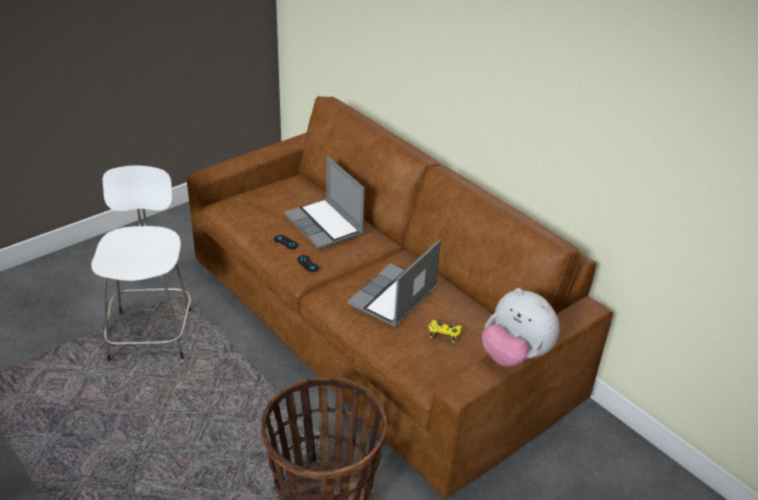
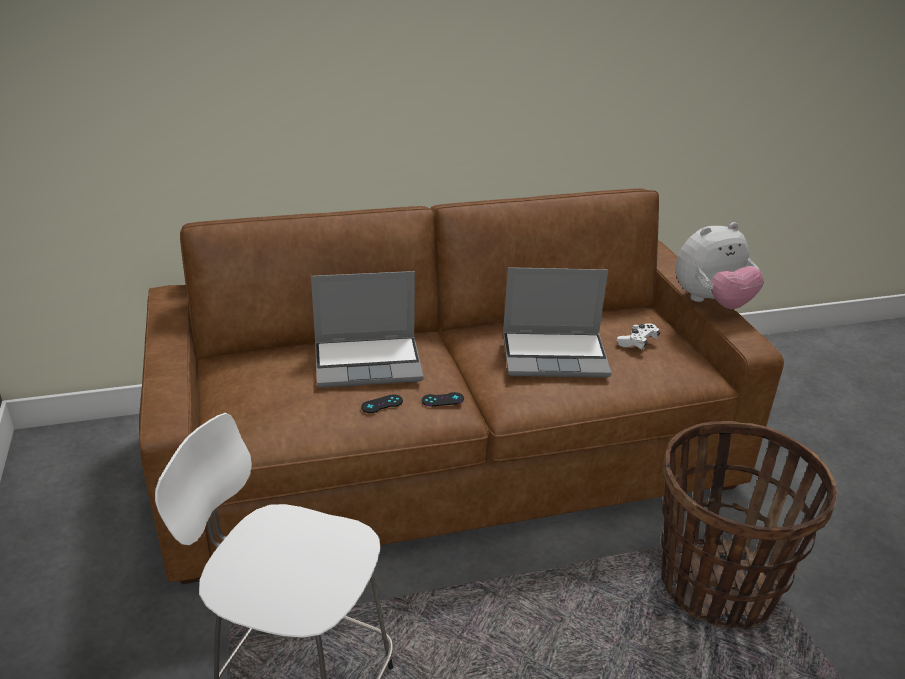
camera: 65 degrees left, 5 degrees down
laptop [347,239,441,327] -> laptop turned 60 degrees counterclockwise [503,267,612,378]
yellow game controller [428,320,462,343] -> white game controller [616,323,660,350]

